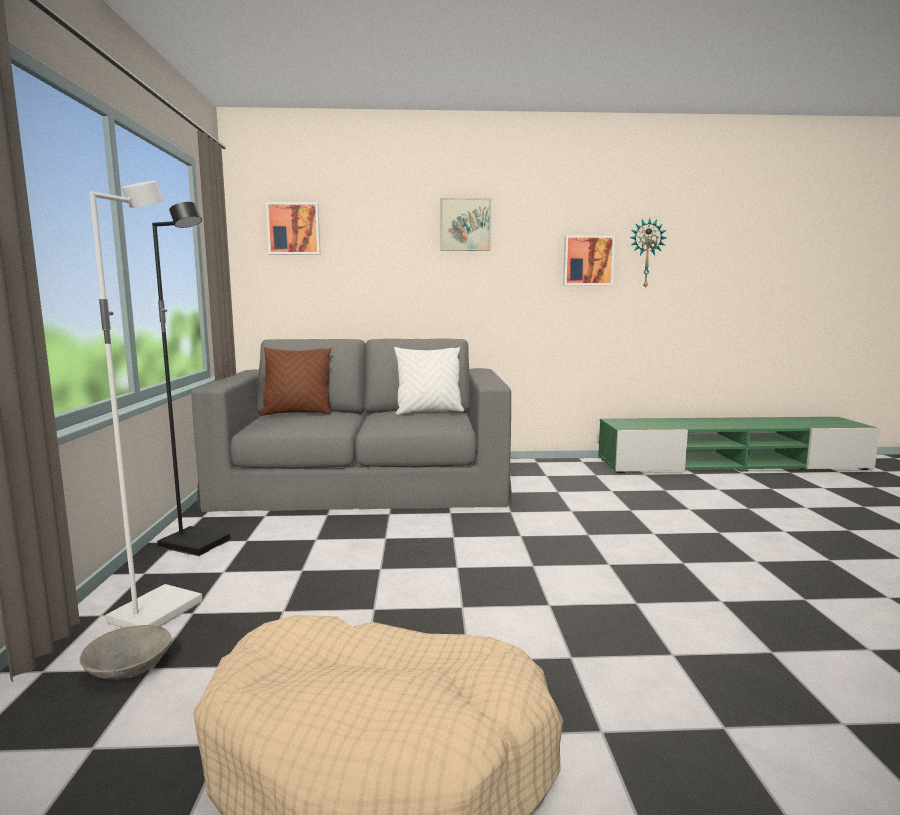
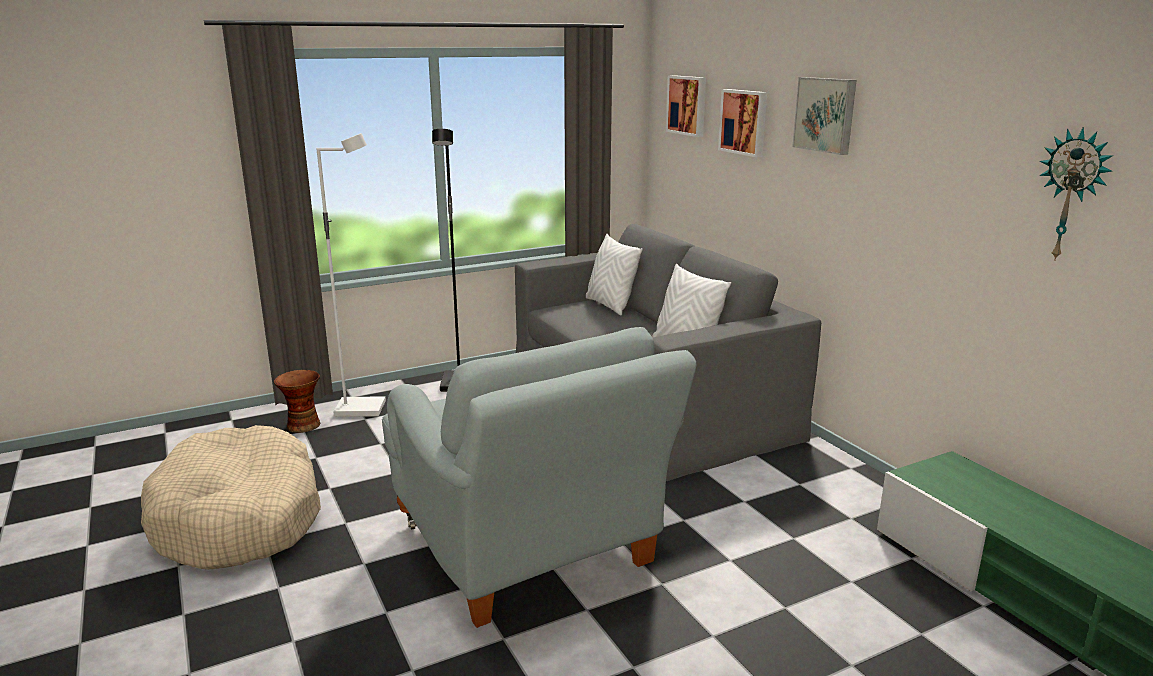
camera: 65 degrees right, 10 degrees up
grey bowl [80,625,171,679] -> vase [274,370,320,433]
brown pillow [260,347,332,416] -> white pillow [586,234,643,315]
picture [563,235,615,286] -> picture moved to [718,89,767,157]
none -> grey armchair [382,327,696,628]

